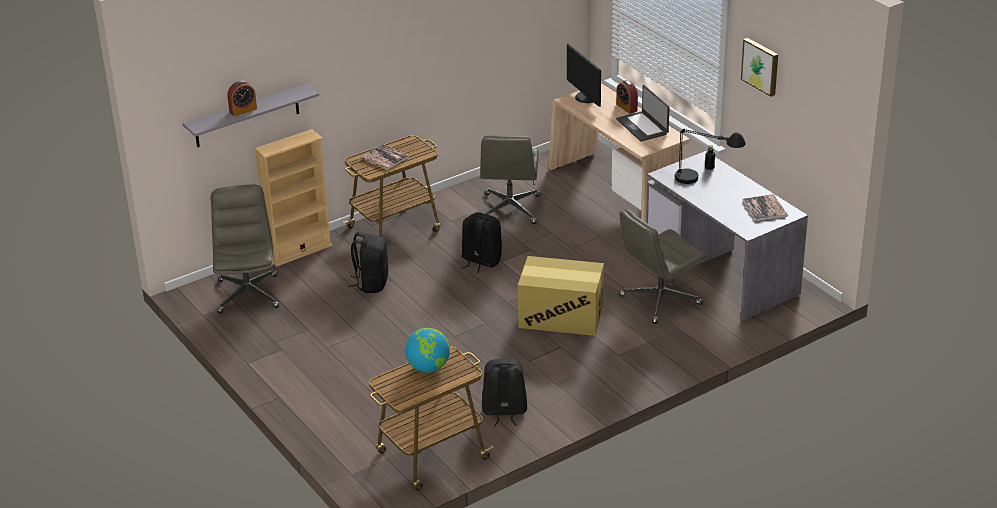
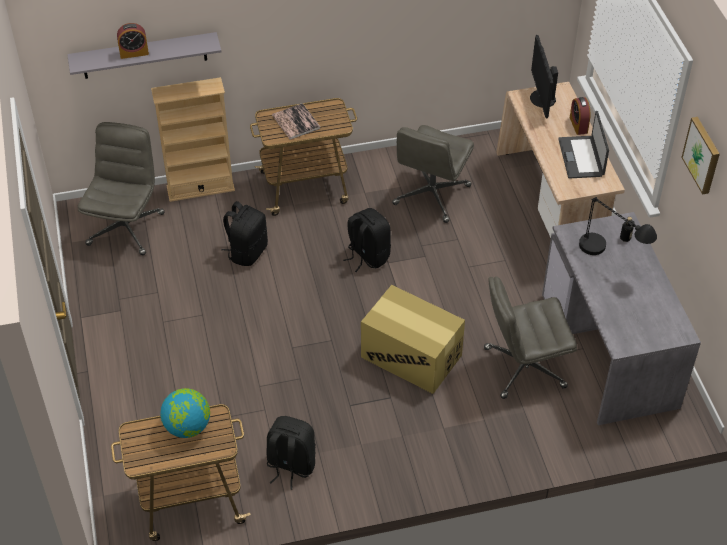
camera: 20 degrees right, 15 degrees up
book [742,194,788,222] -> none

